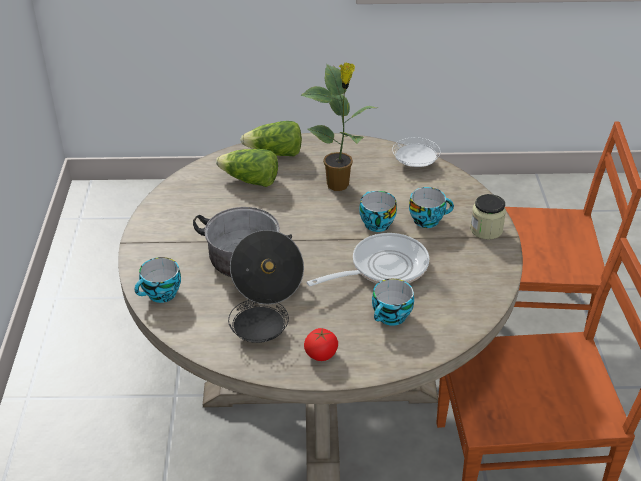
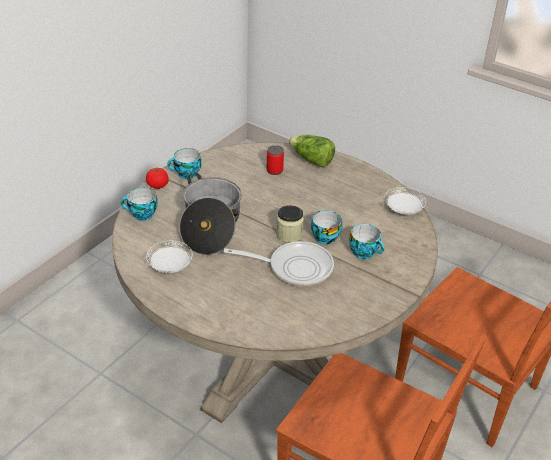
camera: 35 degrees right, 0 degrees up
lettuce [216,149,278,187] -> can [267,145,284,175]
black plate [228,298,289,343] -> white plate [146,241,193,273]
potted plant [300,62,377,191] -> none
tomato [304,328,338,361] -> tomato moved to [146,168,169,189]
cup [372,279,414,326] -> cup moved to [167,148,202,179]
jar [470,194,506,240] -> jar moved to [276,205,304,243]

